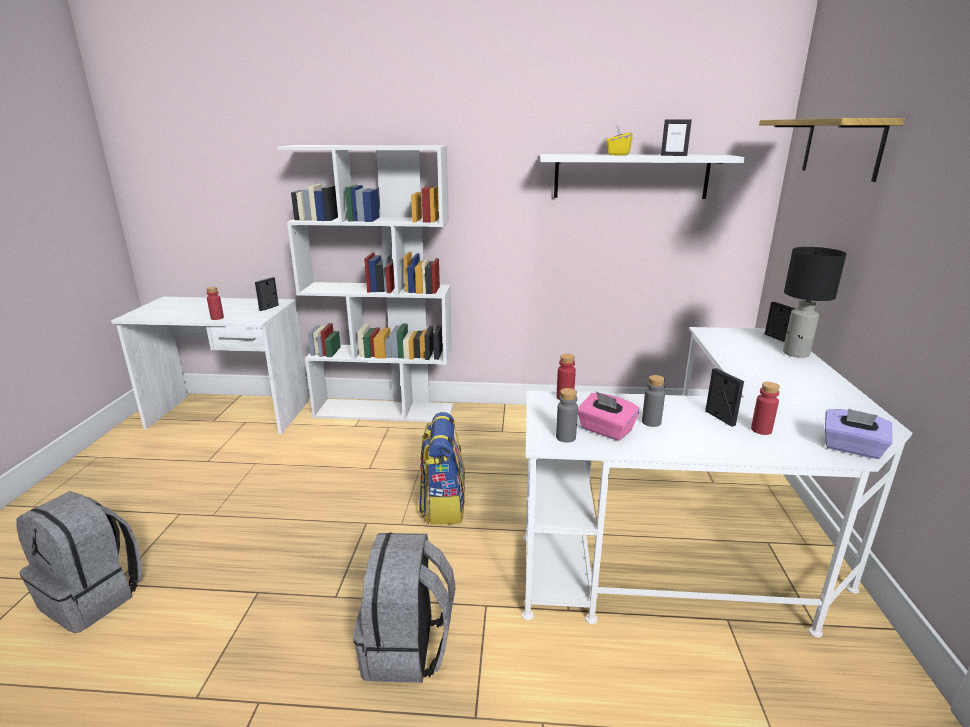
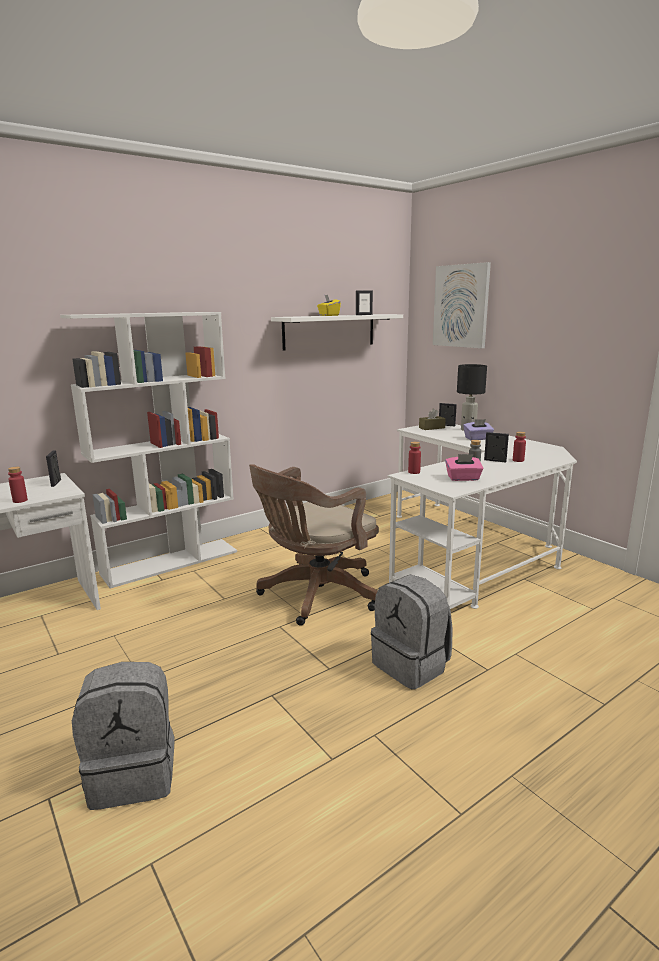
camera: 40 degrees left, 5 degrees down
backpack [419,412,465,525] -> brown office chair [249,464,379,626]
grey bottle [556,388,578,443] -> none
shelf [759,118,905,182] -> picture [433,262,491,348]
purple tissue box [825,408,892,459] -> purple tissue box moved to [463,419,494,440]
none -> brown tissue box [419,409,446,430]

